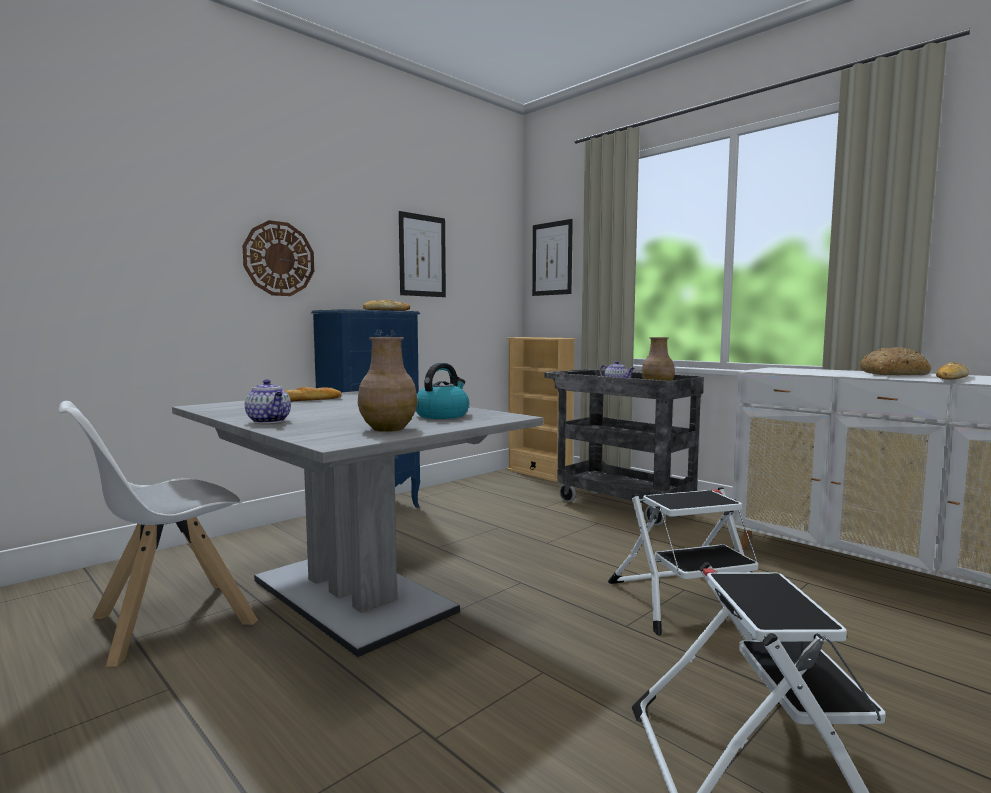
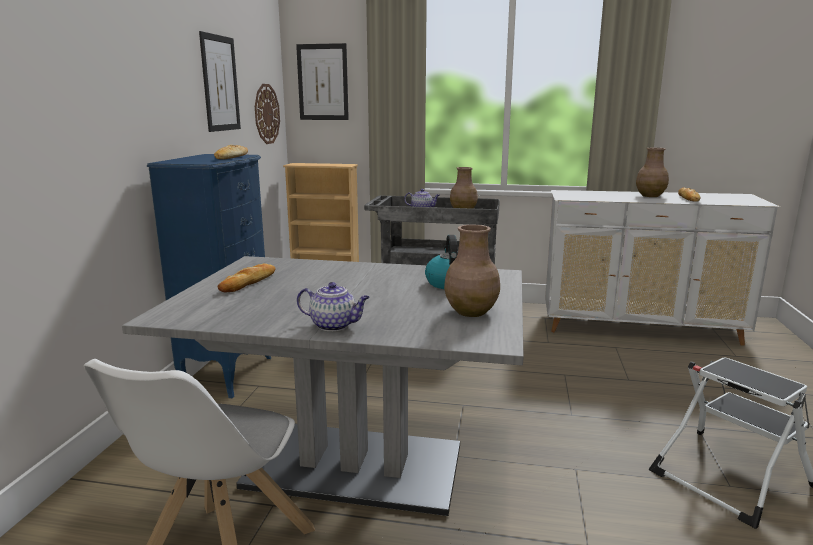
camera: 35 degrees left, 10 degrees up
wall clock [242,220,314,296] -> wall clock moved to [255,84,280,144]
step ladder [608,487,758,635] -> none
bread [860,347,931,375] -> brown vase [636,148,669,197]

